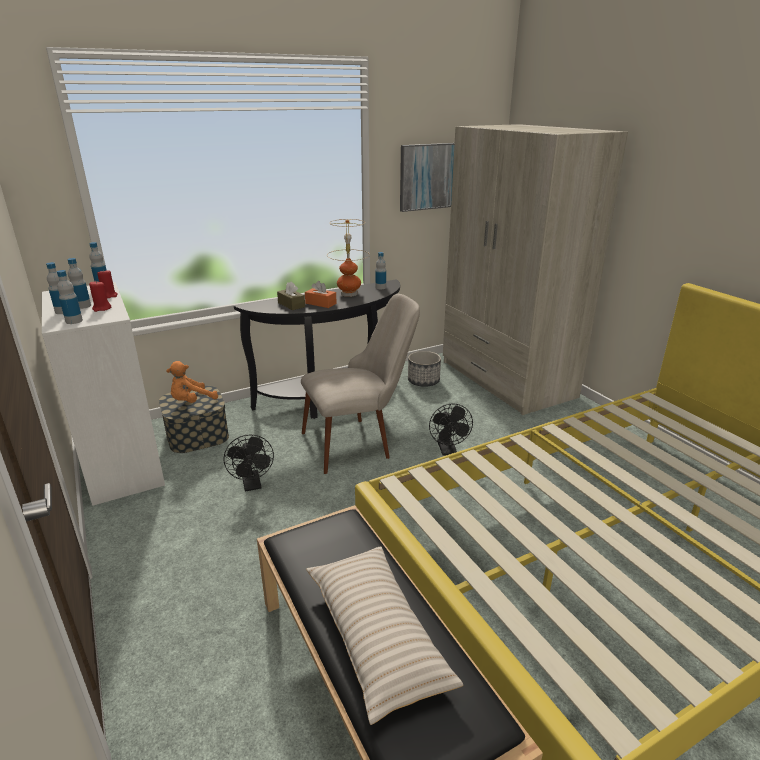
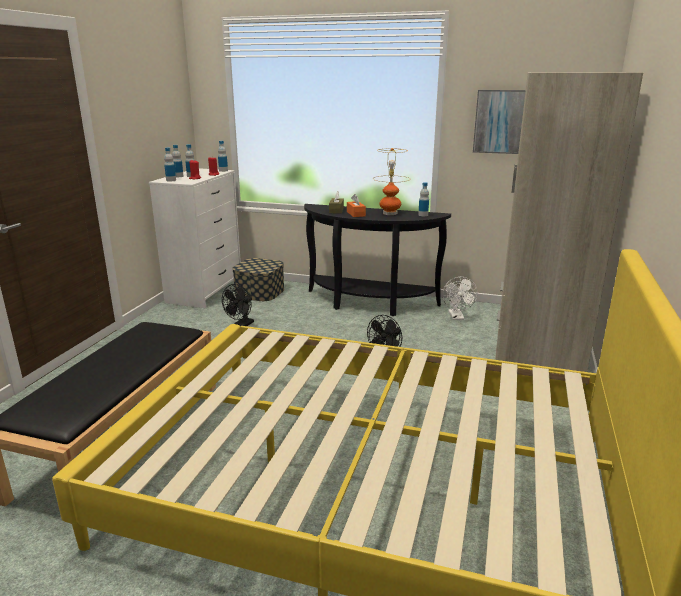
camera: 45 degrees right, 5 degrees down
orange plush toy [167,361,218,403] -> none
beige chair [301,294,420,474] -> none
beige pillow [306,546,464,725] -> none
planter [408,351,441,387] -> white fan [443,277,478,320]

